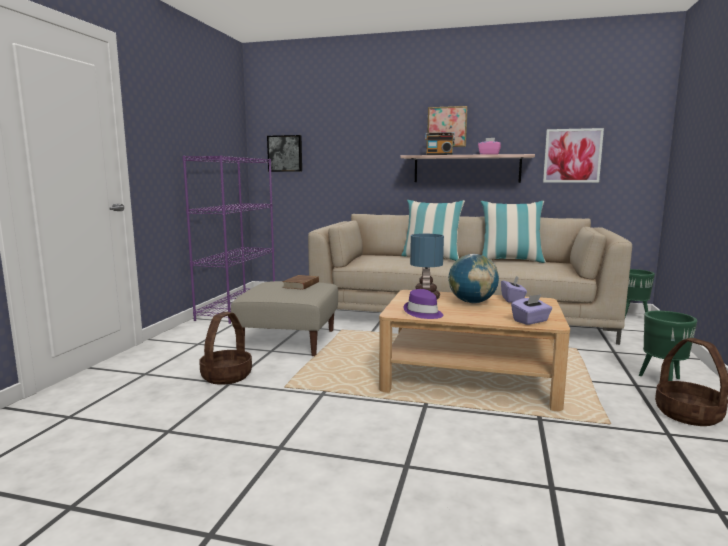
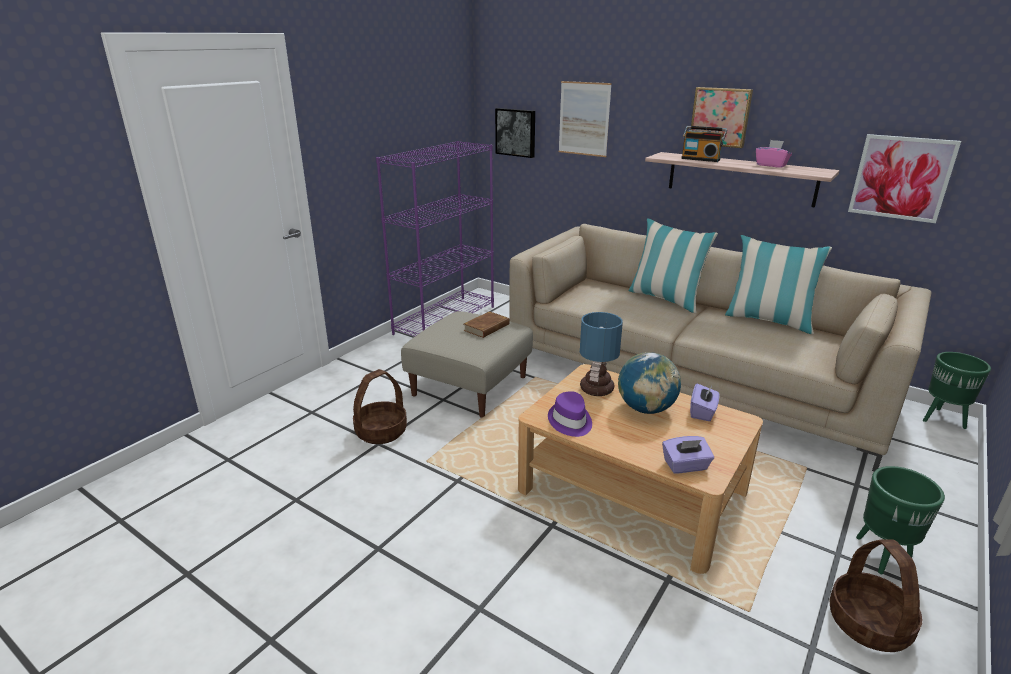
camera: 20 degrees right, 15 degrees up
none -> picture [559,81,612,157]

